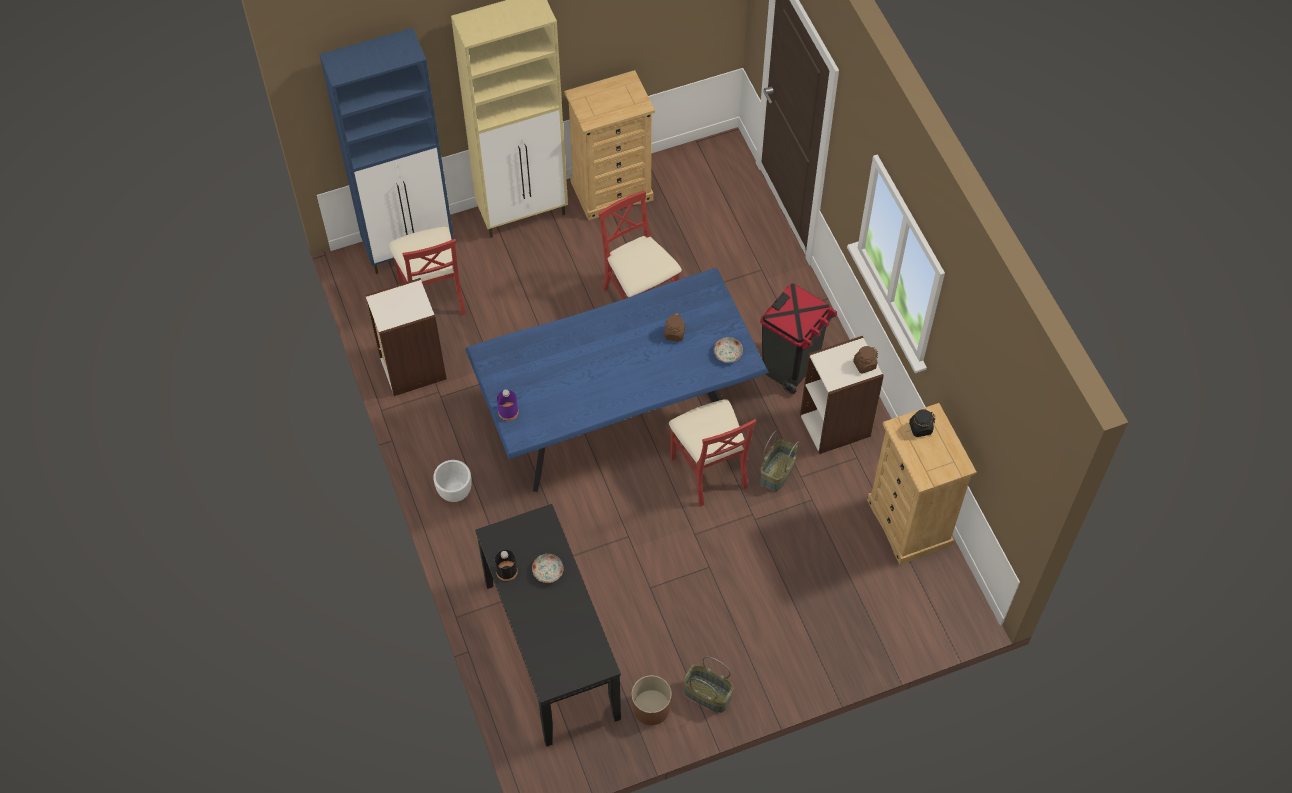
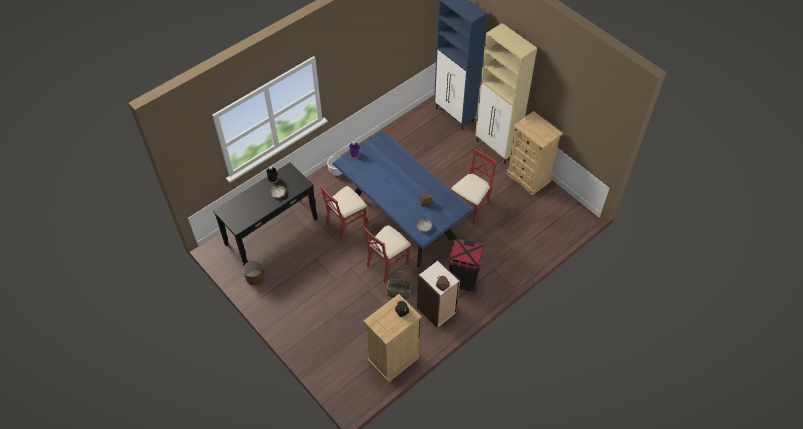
camera: 70 degrees right, 5 degrees down
bookcase [365,278,446,396] -> none
red chair [389,227,465,315] -> red chair moved to [320,183,367,241]
basket [683,656,734,713] -> none

